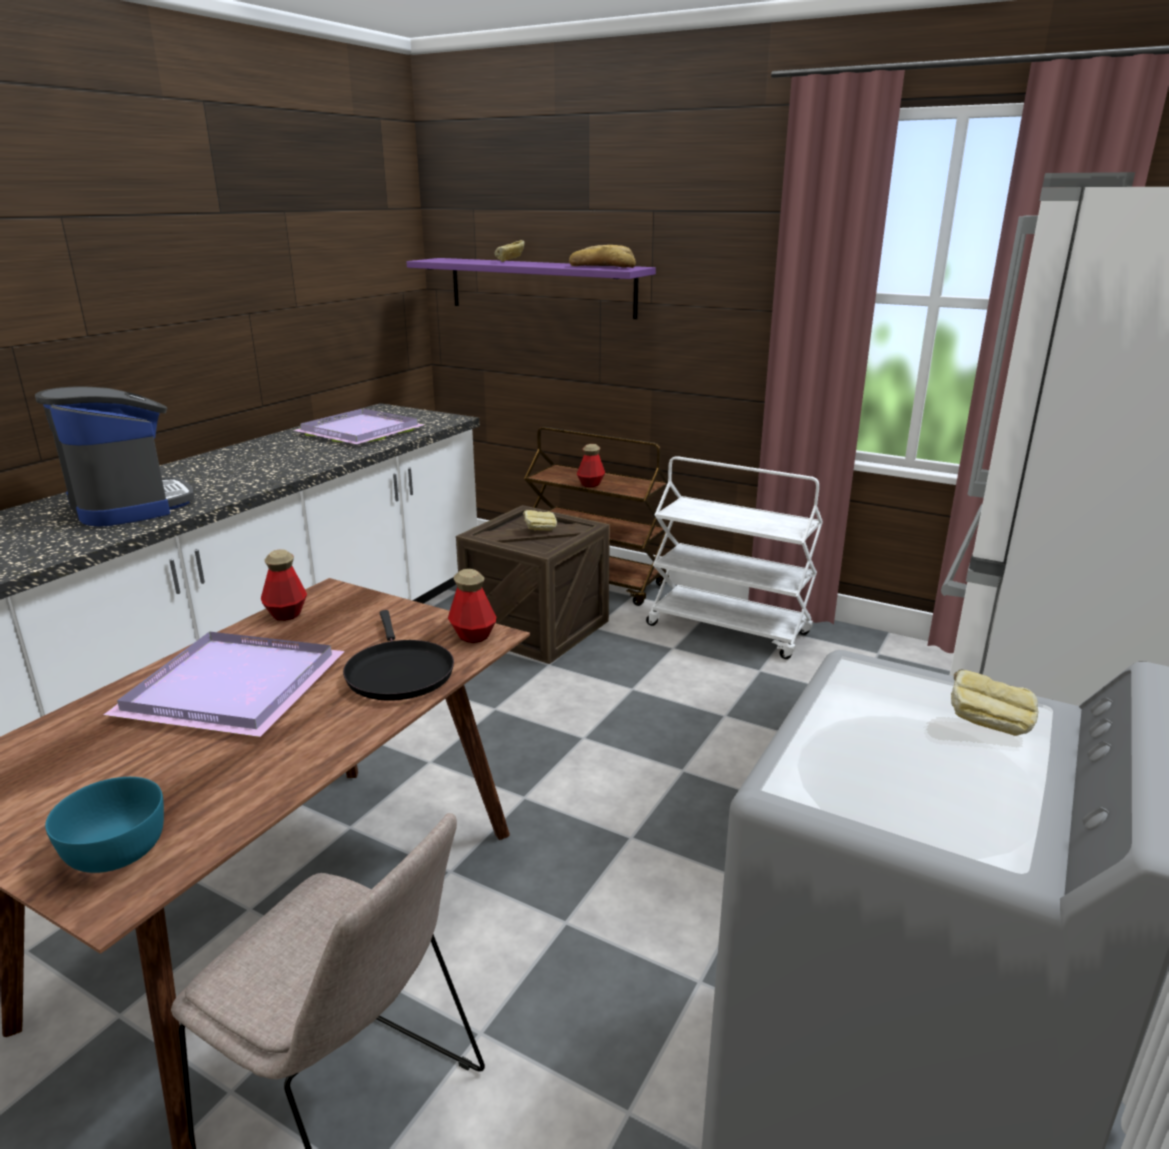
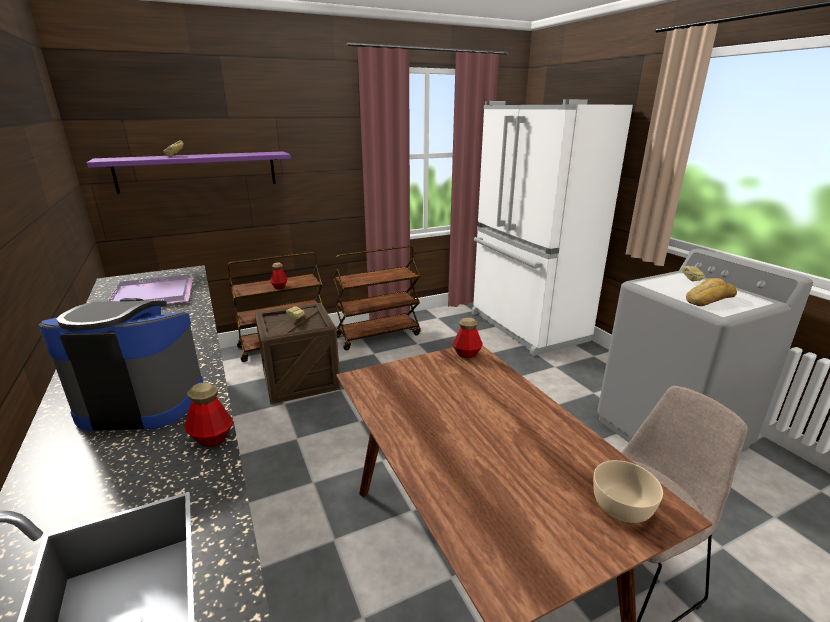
camera: 55 degrees left, 0 degrees up
turquoise bowl [45,777,164,873] -> beige bowl [593,460,663,523]
purple tray [103,632,345,737] -> none
bottle [261,549,307,621] -> bottle moved to [184,382,233,447]
black frying pan [343,610,454,701] -> none
bread [569,245,636,268] -> bread moved to [686,278,737,306]
white cart [646,456,823,659] -> brown cart [333,245,421,350]

